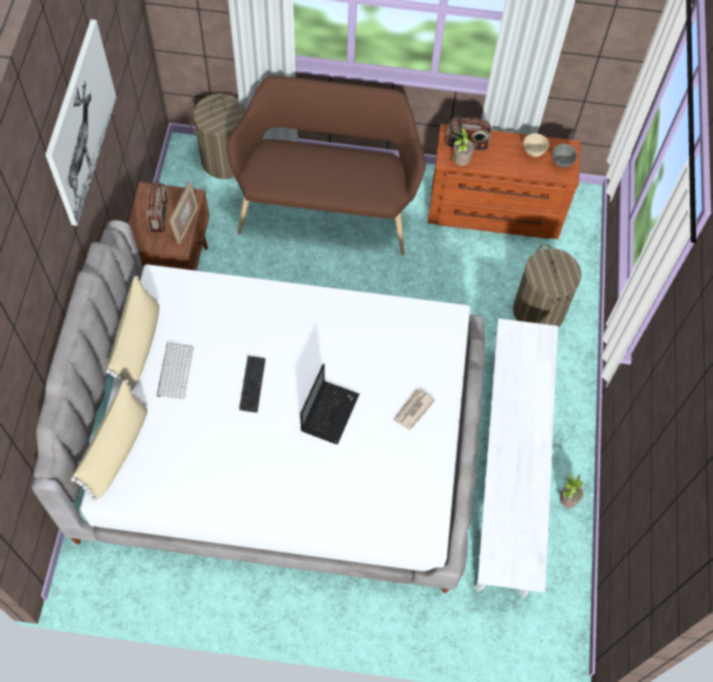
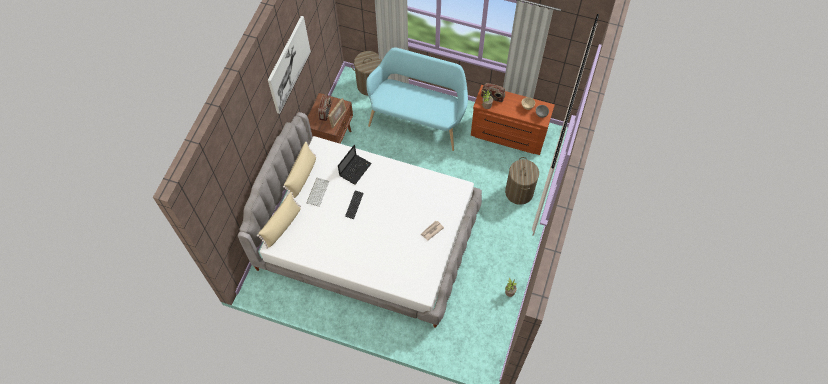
camera: 15 degrees right, 0 degrees up
brown bench [227,75,426,256] -> turquoise bench [366,47,468,151]
laptop [300,363,359,445] -> laptop moved to [338,144,372,185]
white bench [475,318,558,598] -> none

